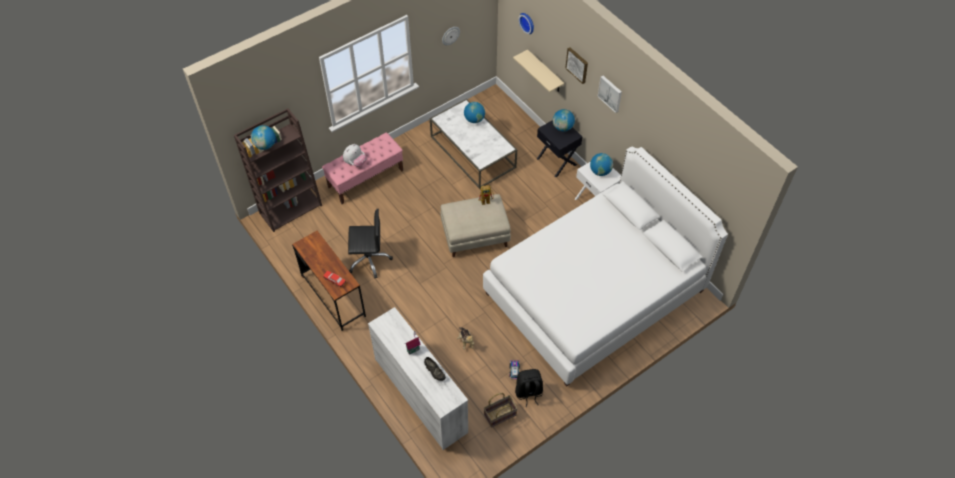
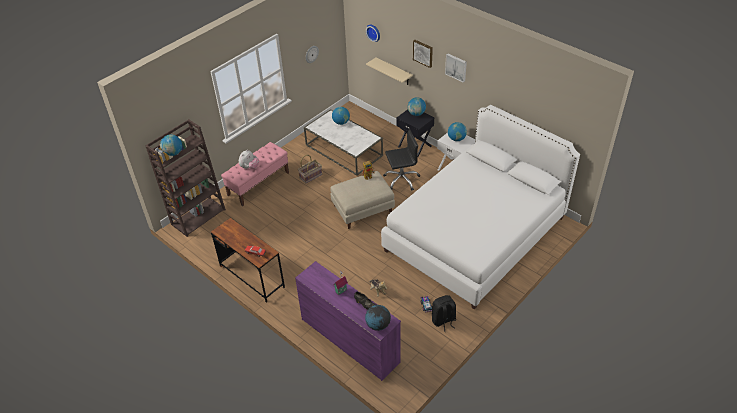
camera: 10 degrees left, 10 degrees down
black office chair [348,209,393,278] -> black office chair moved to [383,129,420,191]
white dresser [368,307,468,450] -> purple dresser [295,261,401,381]
basket [484,393,518,428] -> basket moved to [298,155,322,184]
none -> globe [365,305,391,331]

